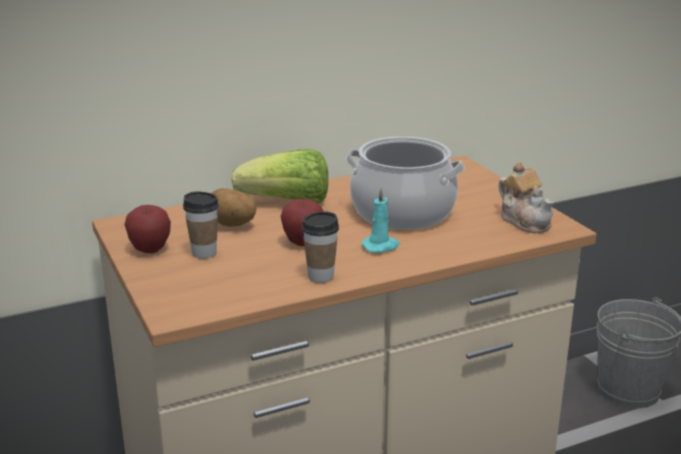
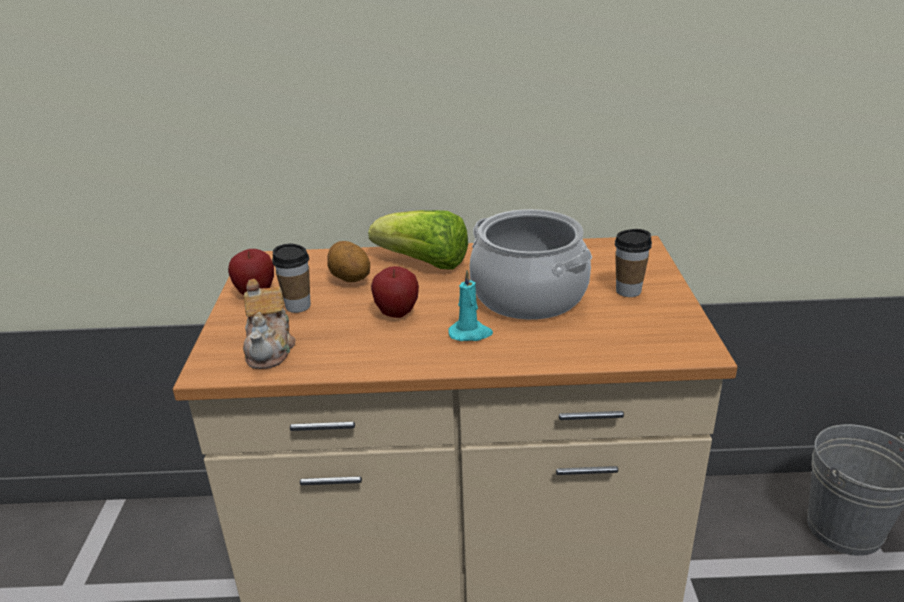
camera: 25 degrees right, 5 degrees up
cup [302,211,339,283] -> cup moved to [615,229,652,297]
teapot [498,162,555,234] -> teapot moved to [243,279,295,369]

